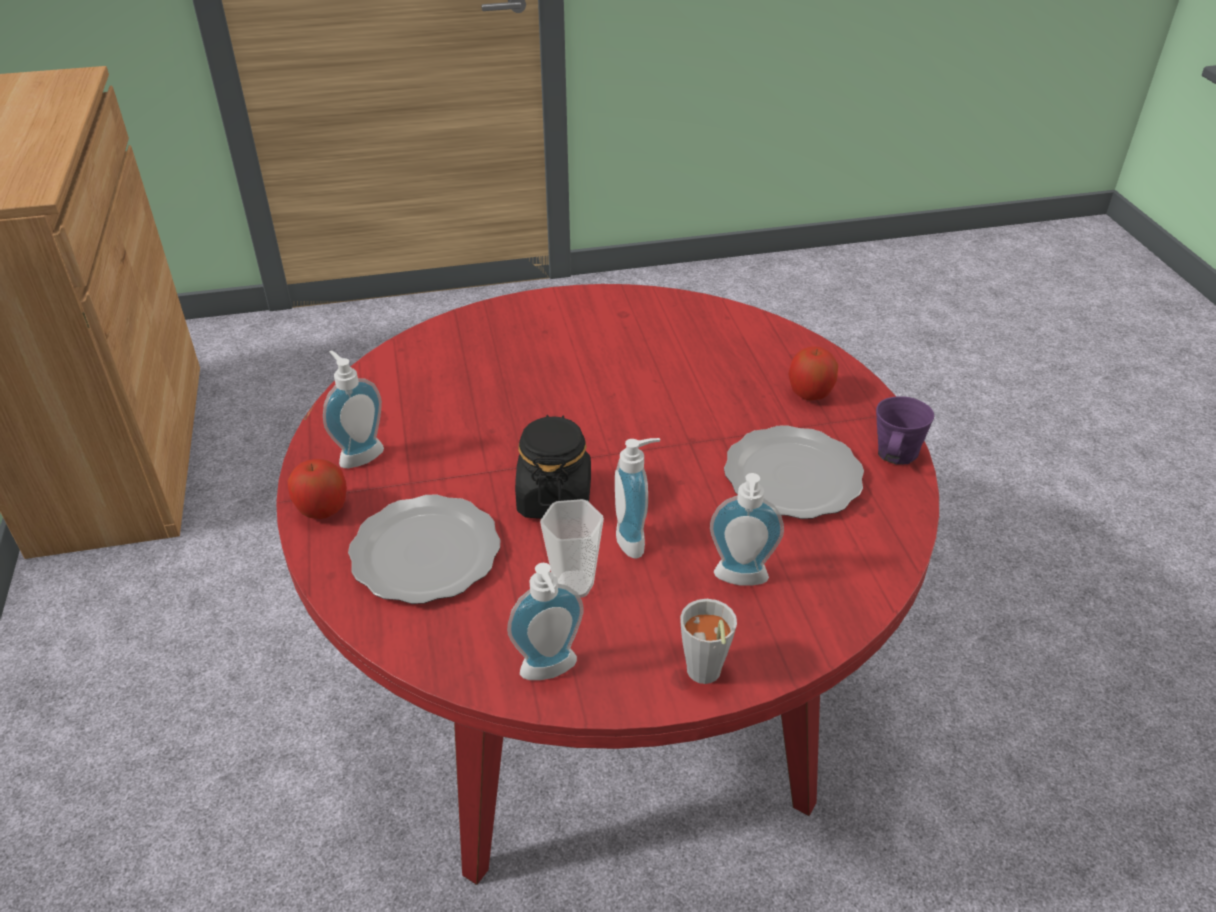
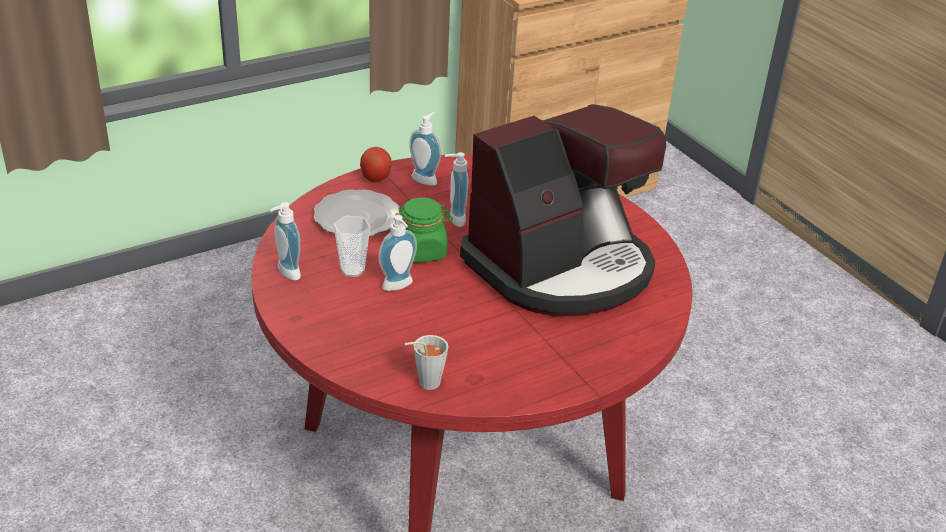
camera: 70 degrees right, 5 degrees down
black jar [515,415,591,519] -> green jar [395,197,453,263]
grey cup [680,599,737,684] -> grey cup moved to [405,335,448,390]
soap dispenser [710,473,784,586] -> soap dispenser moved to [445,152,468,227]
plate [724,425,864,519] -> none
apple [788,346,838,401] -> none
purple mug [876,396,934,465] -> none
none -> coffee machine [460,104,666,316]

